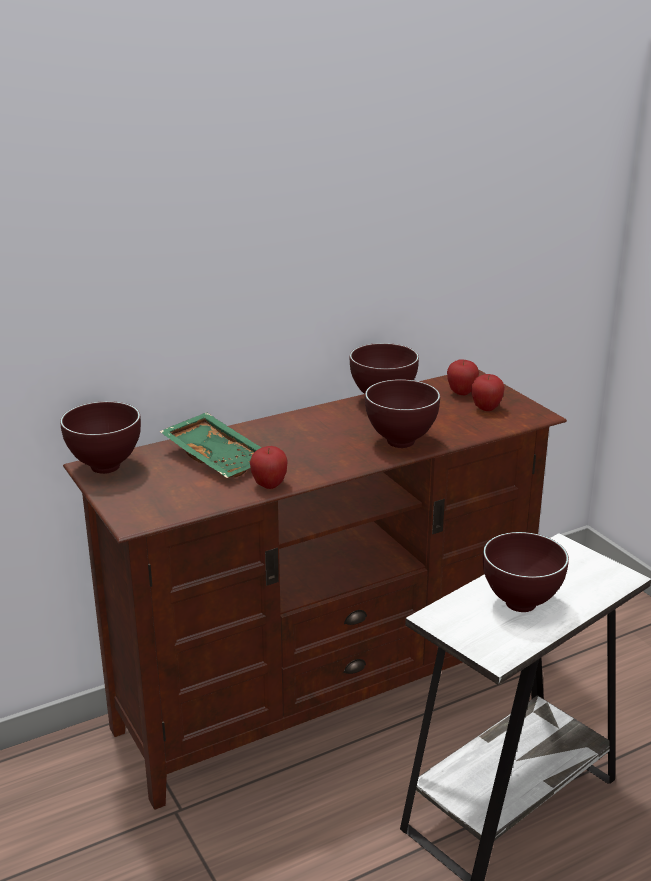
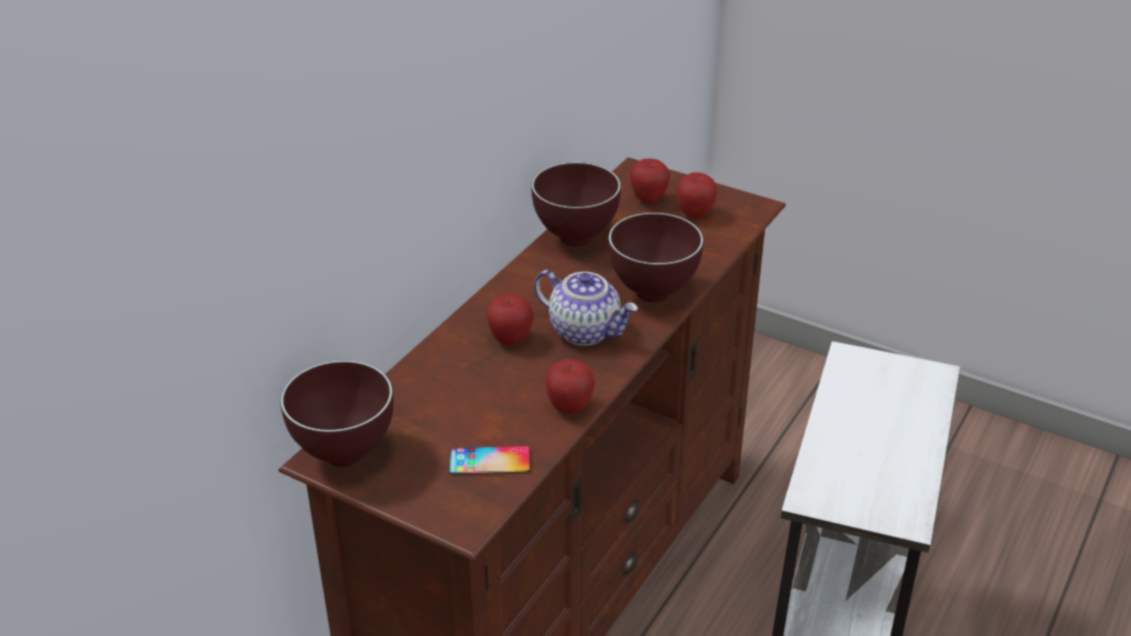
camera: 30 degrees left, 10 degrees up
green tray [159,412,261,478] -> none
brown bowl [483,532,569,612] -> none
none -> phone [450,446,530,474]
none -> apple [486,294,534,346]
none -> teapot [534,270,638,346]

